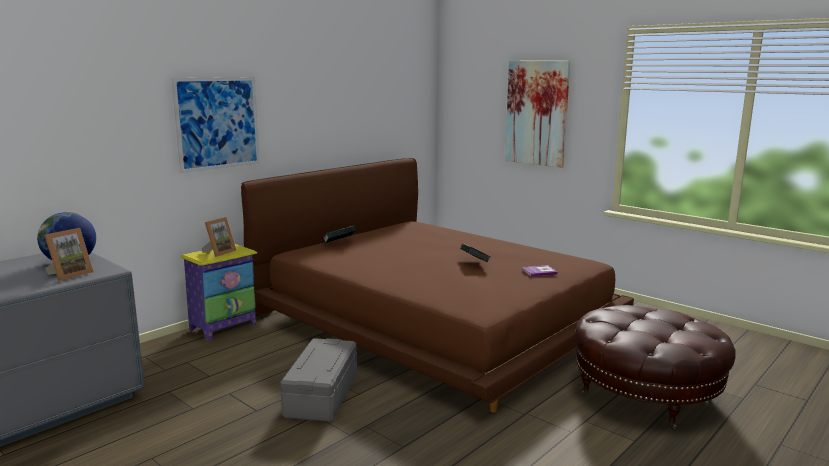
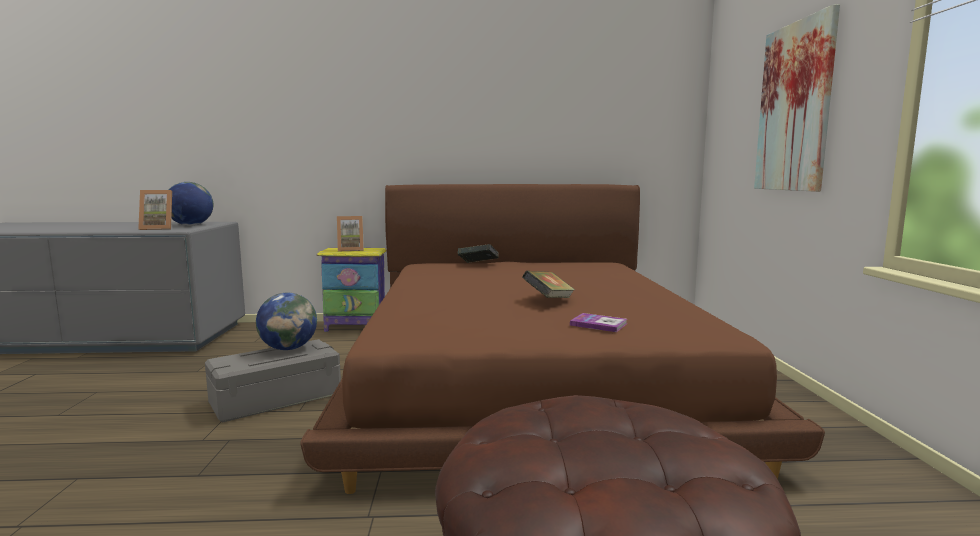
camera: 45 degrees right, 5 degrees down
picture [172,77,260,173] -> none
none -> globe [256,293,317,350]

